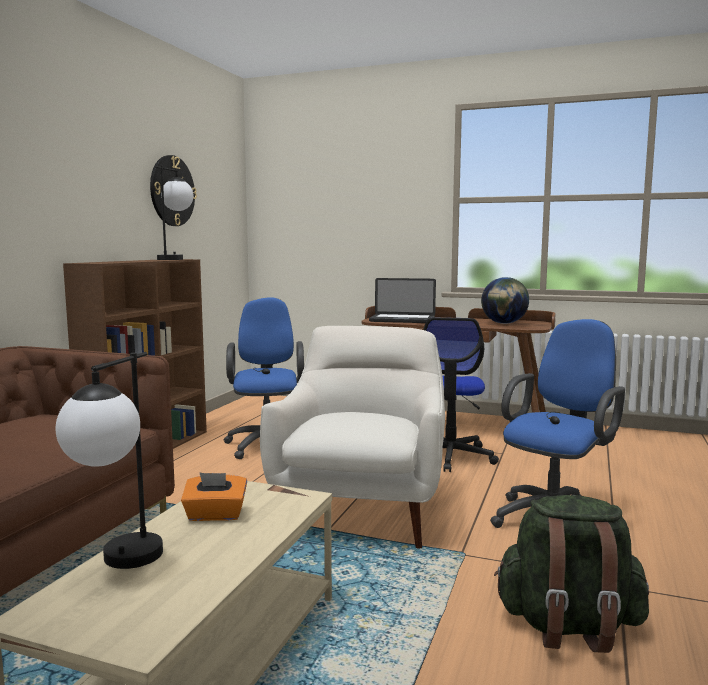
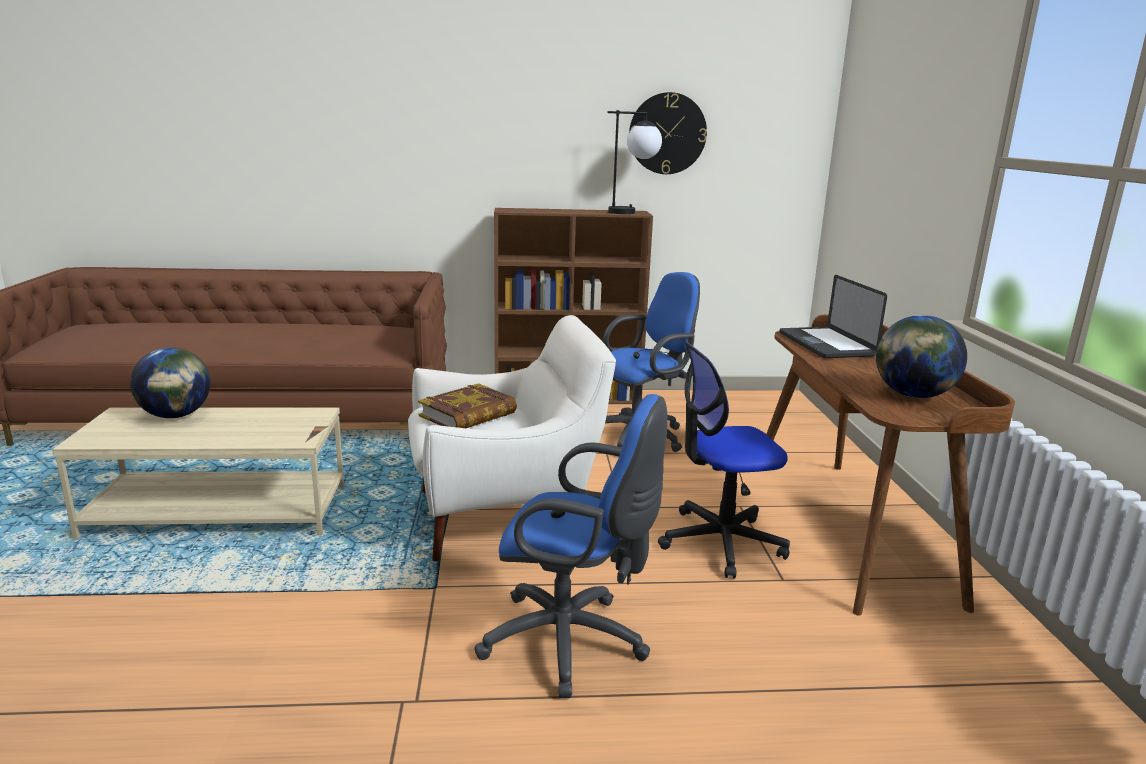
camera: 65 degrees right, 10 degrees up
table lamp [56,352,163,569] -> globe [130,347,210,418]
orange tissue box [181,472,247,521] -> none
green backpack [494,495,649,653] -> none
none -> book [418,383,517,428]

